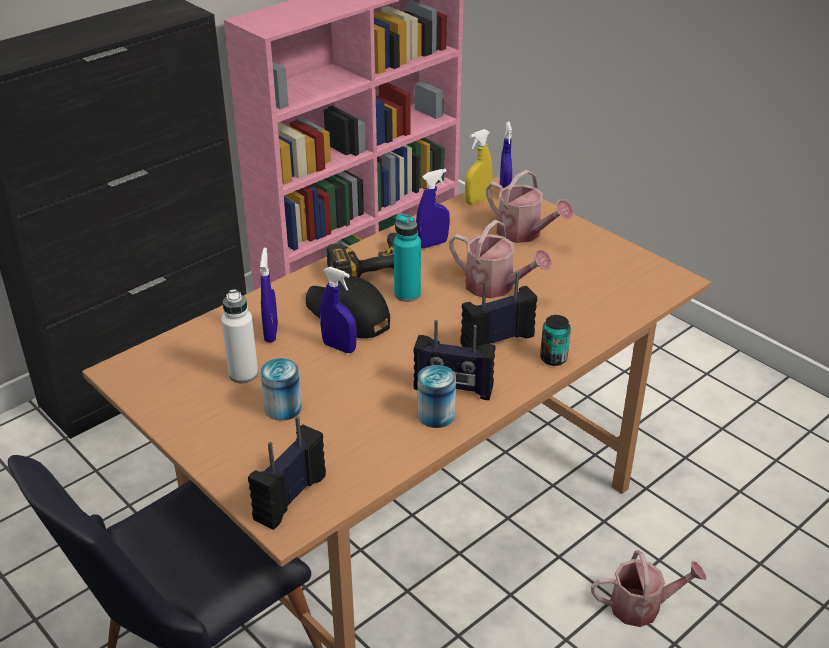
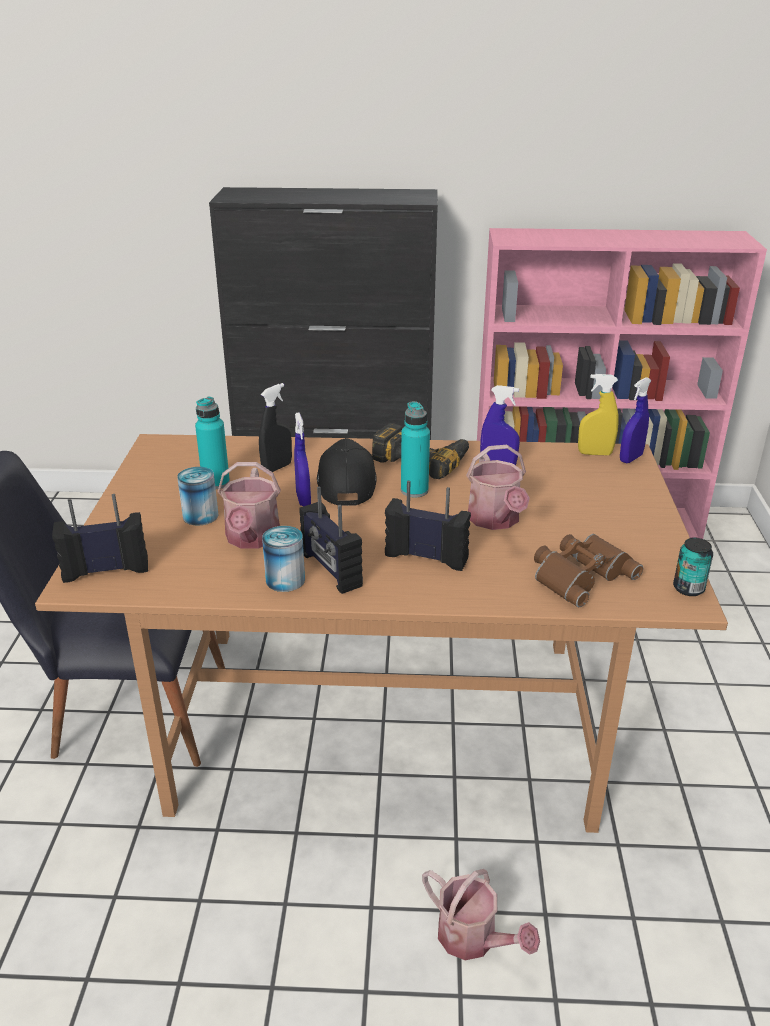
camera: 45 degrees right, 5 degrees down
white bottle [221,289,258,383] -> turquoise bottle [195,397,230,489]
blue spray bottle [260,248,278,342] -> black spray bottle [259,383,292,472]
watering can [486,170,573,243] -> watering can moved to [218,462,281,549]
can [540,315,571,366] -> can moved to [673,538,713,596]
none -> brown binoculars [534,534,643,607]

